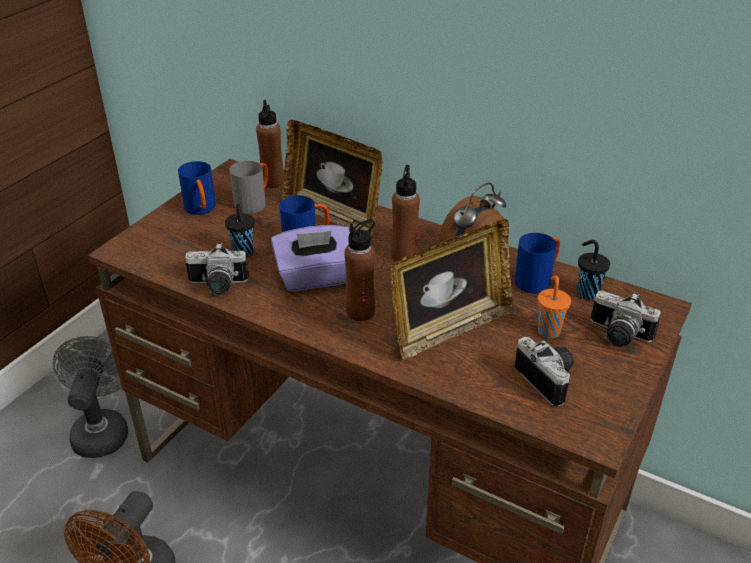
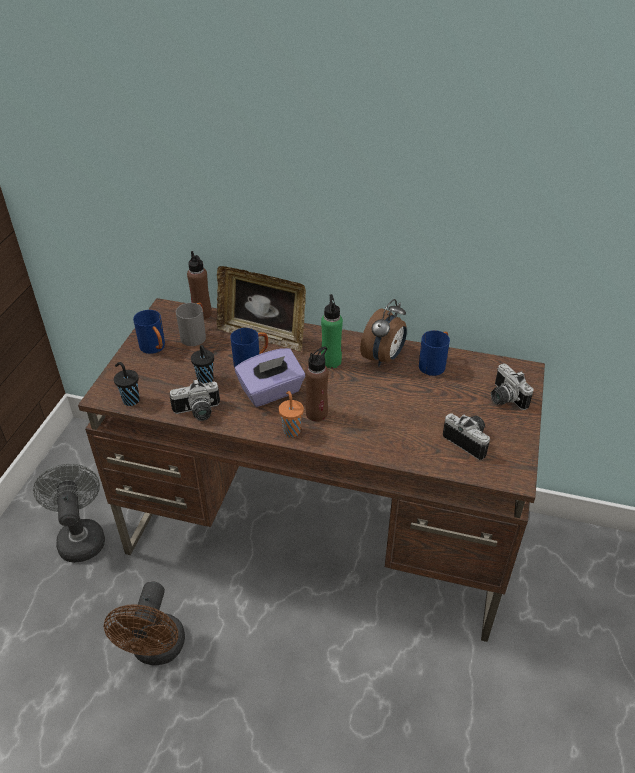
camera: 15 degrees left, 5 degrees up
picture frame [390,219,514,359] -> none
brown bottle [391,165,420,262] -> green bottle [321,294,343,368]
orange cup [537,275,571,339] -> orange cup moved to [279,391,304,437]
black cup [577,240,610,300] -> black cup moved to [114,362,139,406]
camera [591,291,661,347] -> camera turned 45 degrees clockwise [491,363,534,410]

